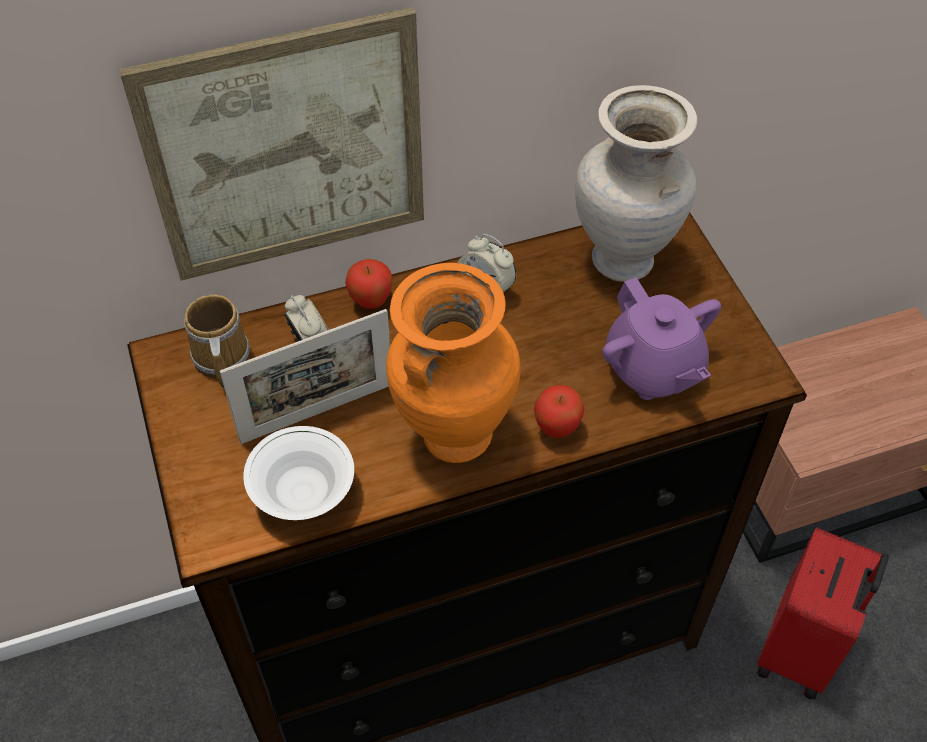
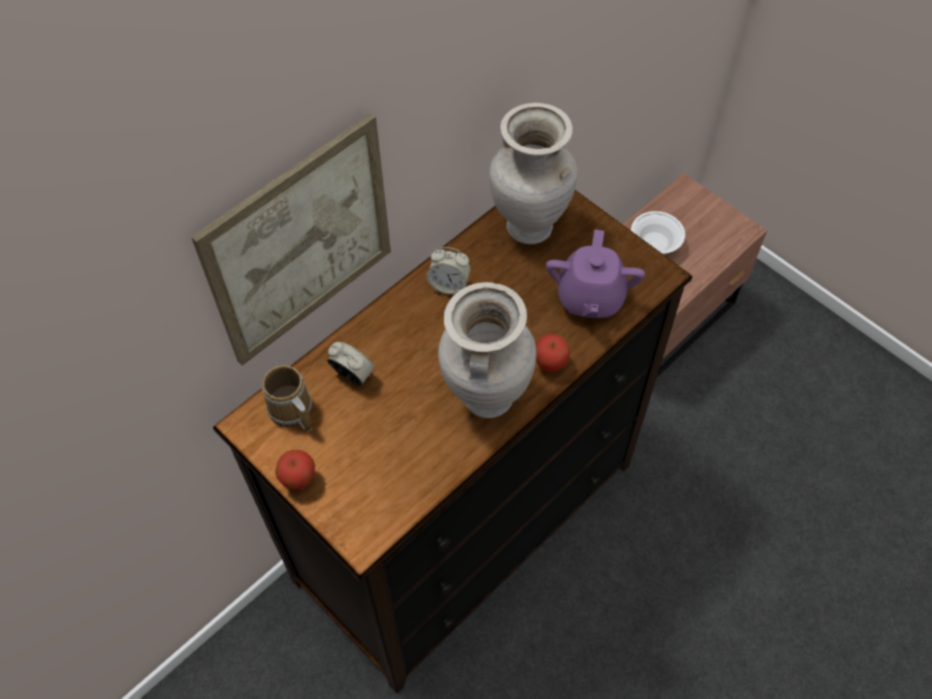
camera: 25 degrees left, 5 degrees up
picture frame [220,309,390,444] -> none
white bowl [243,426,354,520] -> white bowl moved to [631,211,685,254]
apple [345,259,393,309] -> apple moved to [275,450,315,489]
orange vase [386,263,520,463] -> beige vase [438,282,536,418]
purple teapot [602,277,721,400] -> purple teapot turned 60 degrees clockwise [546,229,645,318]
red suitcase [757,527,889,700] -> none

